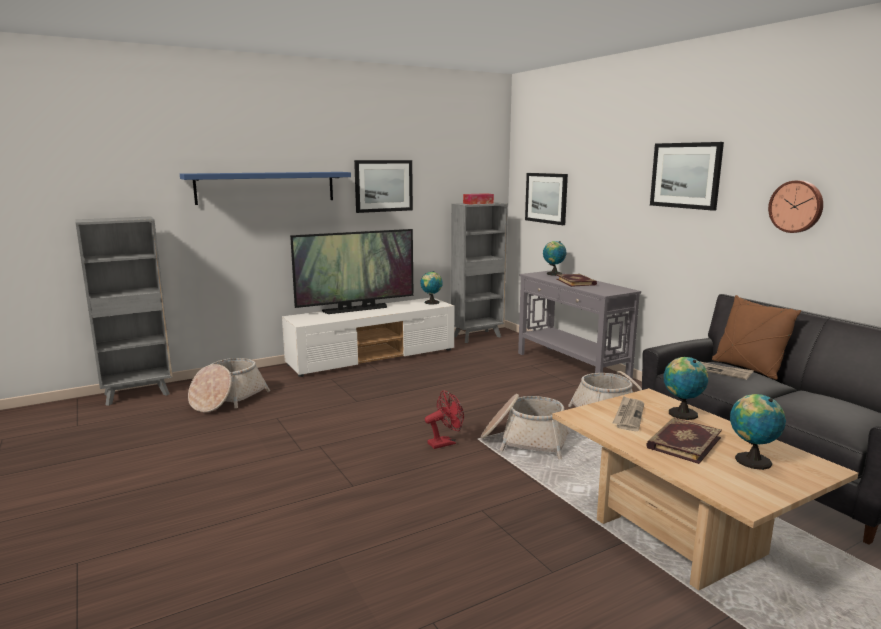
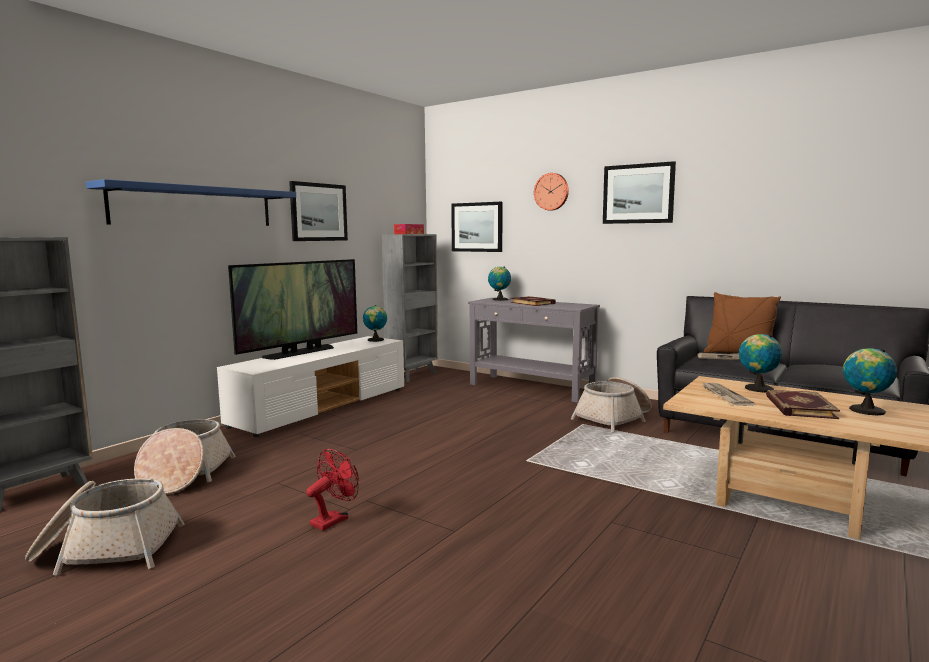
camera: 25 degrees left, 5 degrees down
red fan [425,390,464,449] -> red fan moved to [306,449,359,531]
basket [481,394,569,459] -> basket moved to [25,478,184,576]
wall clock [768,180,823,233] -> wall clock moved to [534,173,569,210]

